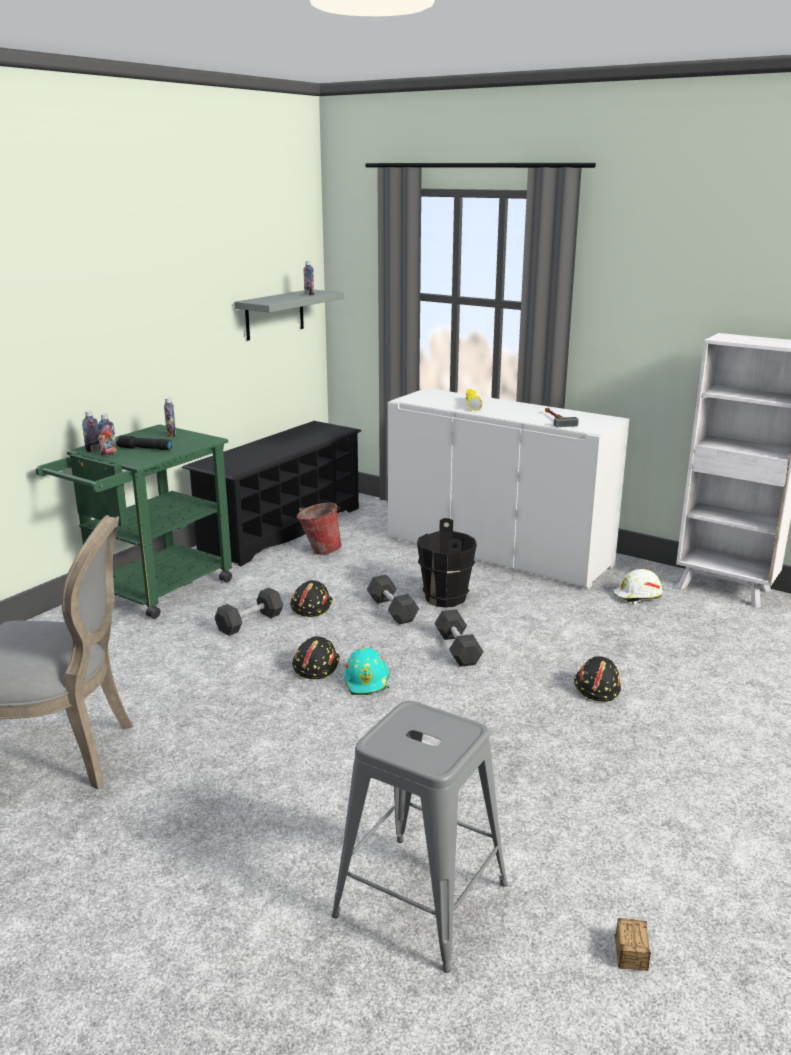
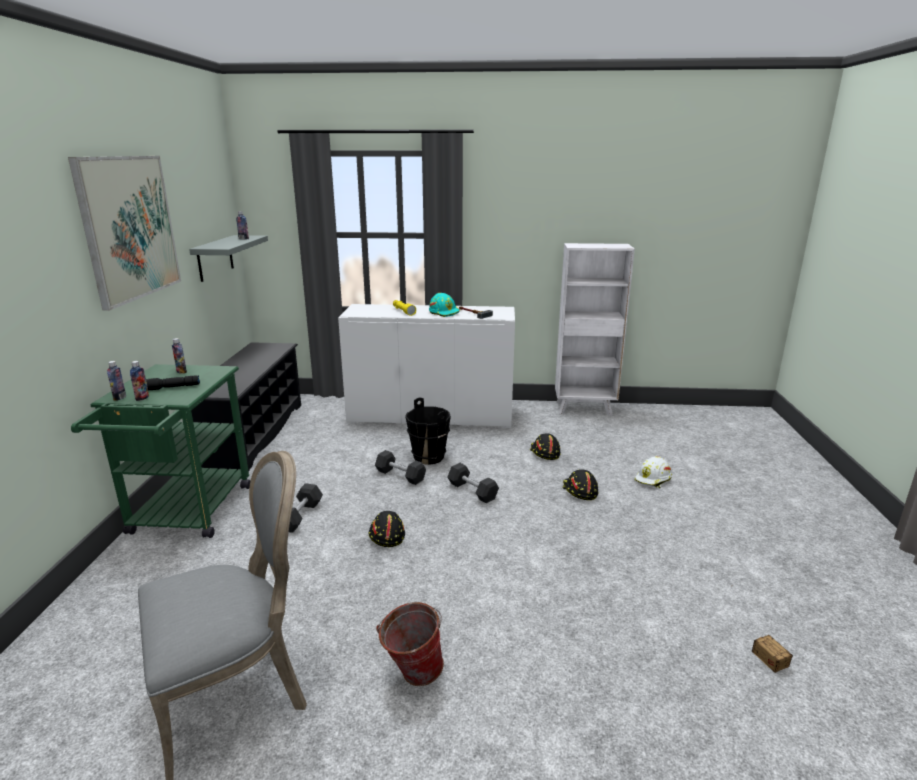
camera: 30 degrees left, 0 degrees up
black hard hat [290,580,333,617] -> black hard hat moved to [530,433,561,460]
bucket [297,502,342,555] -> bucket moved to [376,602,444,686]
grey stool [332,701,507,972] -> none
turquoise hard hat [344,647,389,695] -> turquoise hard hat moved to [429,293,460,317]
white hard hat [613,569,663,605] -> white hard hat moved to [634,456,672,488]
none -> picture [68,156,181,311]

